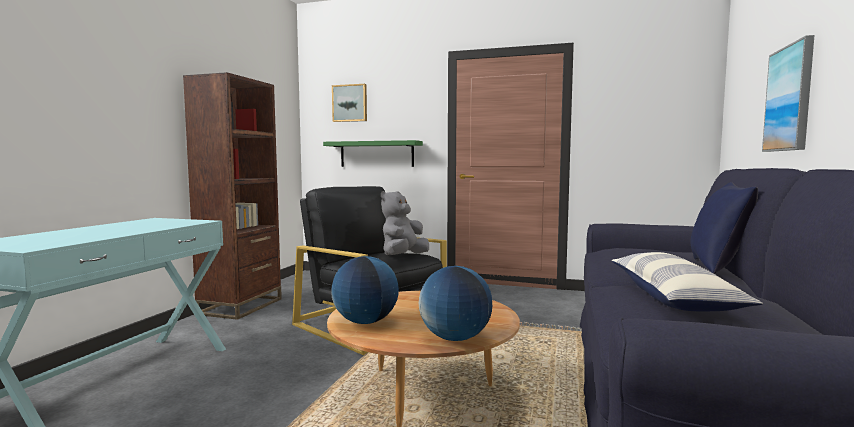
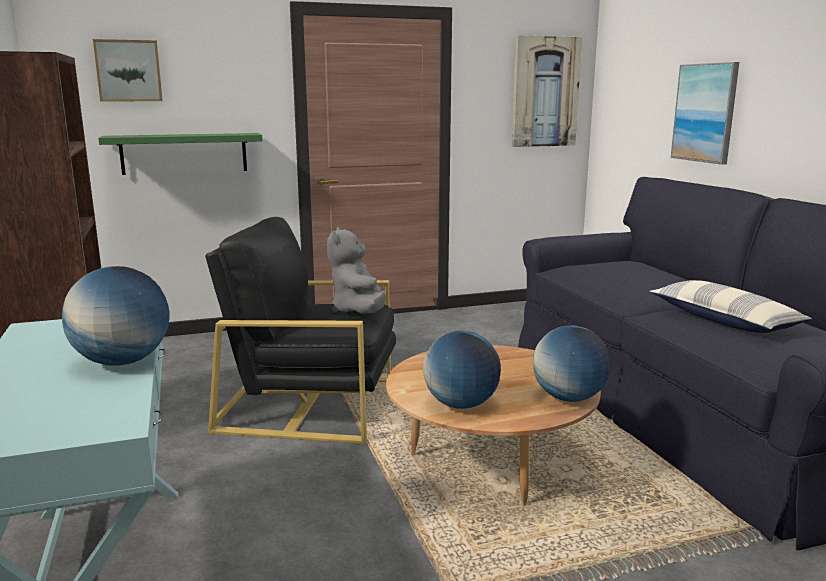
camera: 35 degrees left, 10 degrees up
blue pillow [690,182,758,274] -> none
none -> globe [62,266,170,366]
none -> picture [512,35,582,147]

